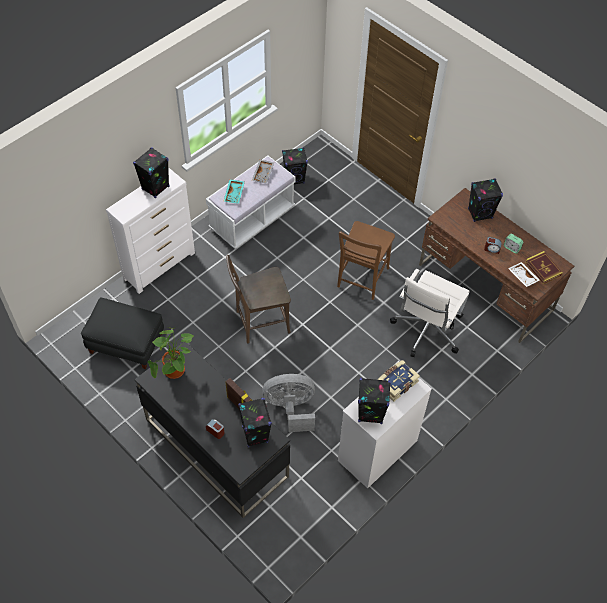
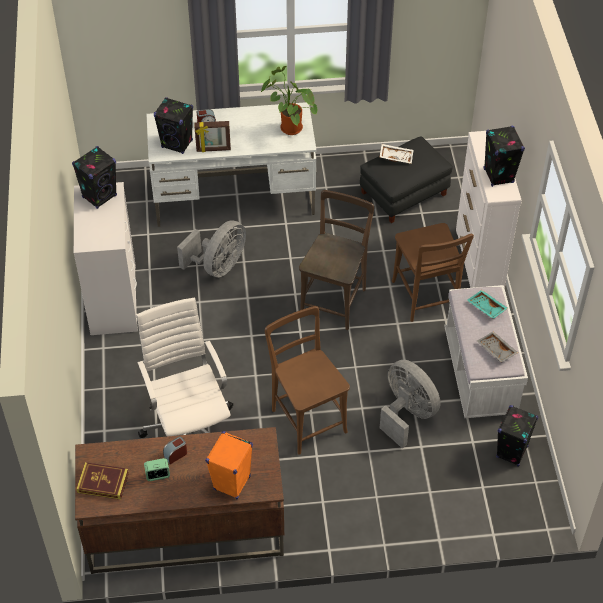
camera: 130 degrees right, 5 degrees down
black desk [135,342,290,518] -> white desk [146,102,316,227]
book [377,360,420,402] -> none
black speaker [468,178,503,222] -> orange speaker [205,431,253,500]
white tray [508,262,540,287] -> white tray moved to [380,144,414,164]
none -> grey fan [380,360,441,448]
none -> brown chair [392,223,474,322]

